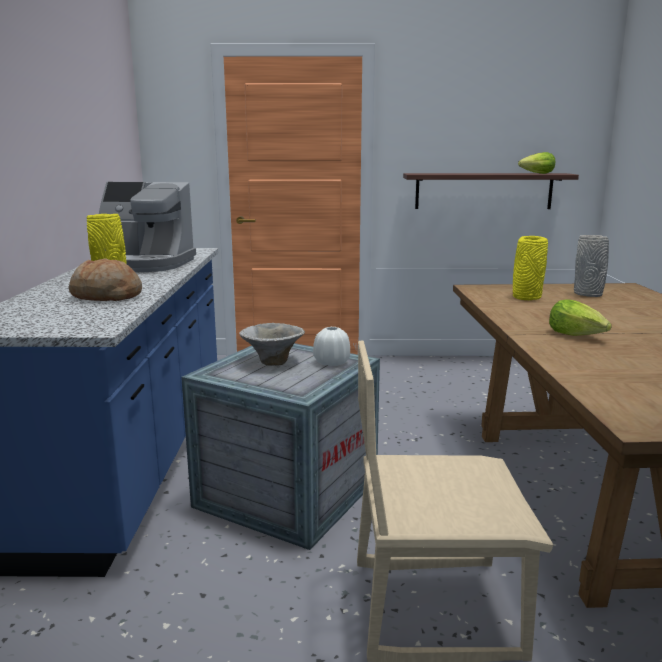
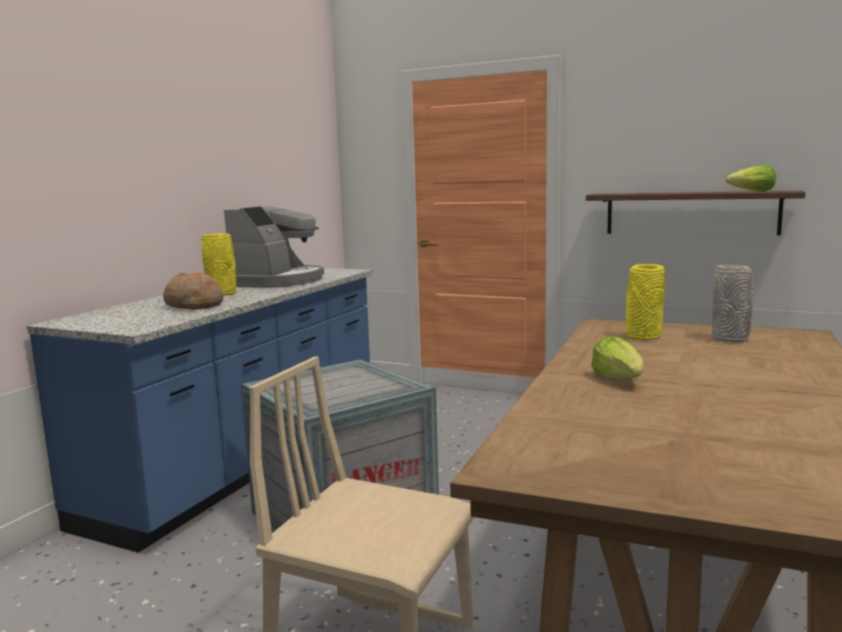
camera: 25 degrees right, 5 degrees down
coffee machine [99,182,196,272] -> coffee machine turned 105 degrees counterclockwise [224,206,324,288]
bowl [239,323,305,366] -> none
white vase [313,327,350,366] -> none

